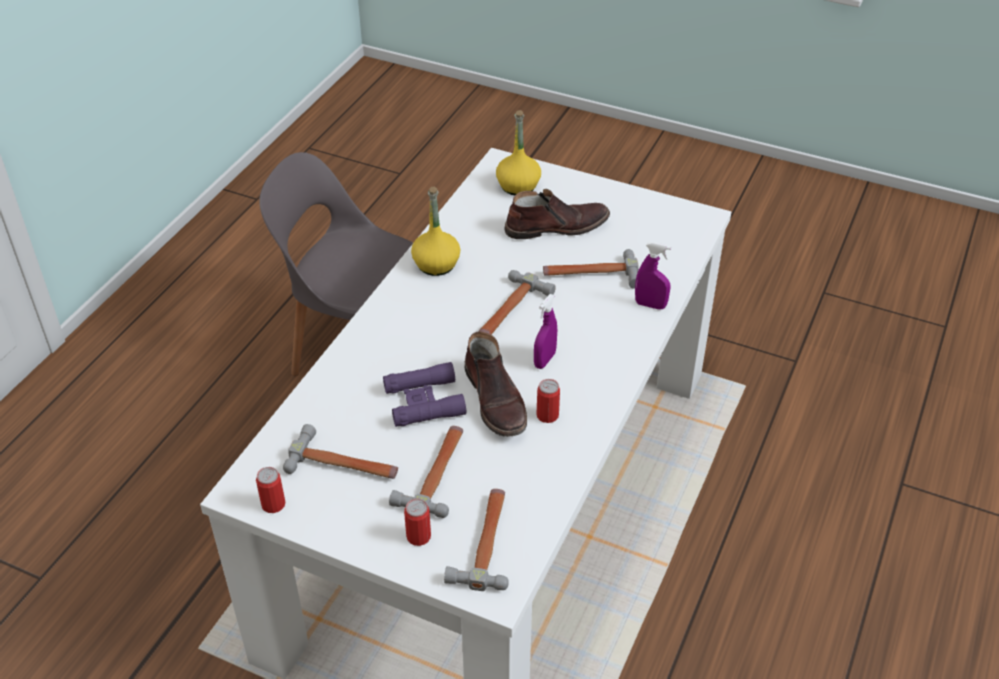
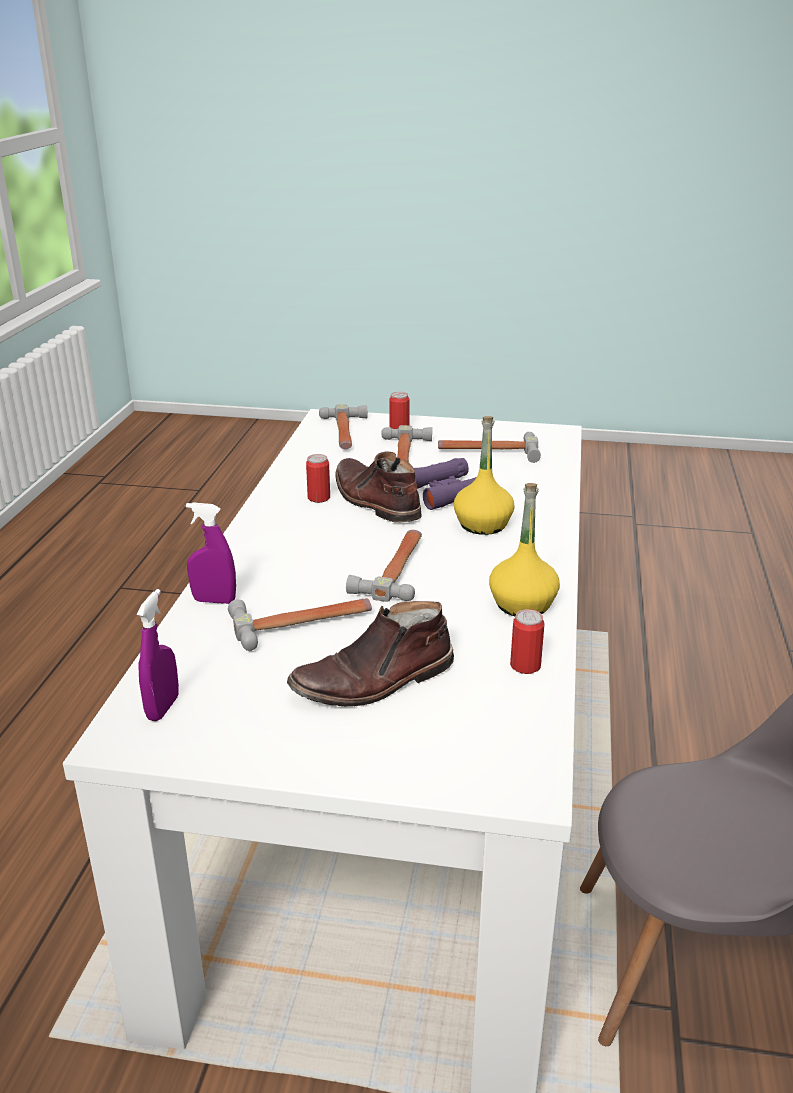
camera: 165 degrees right, 15 degrees down
can [256,467,286,513] -> can moved to [510,609,545,674]
yellow bottle [496,110,541,195] -> yellow bottle moved to [454,416,515,535]
purple spray bottle [534,294,557,369] -> purple spray bottle moved to [137,589,179,721]

